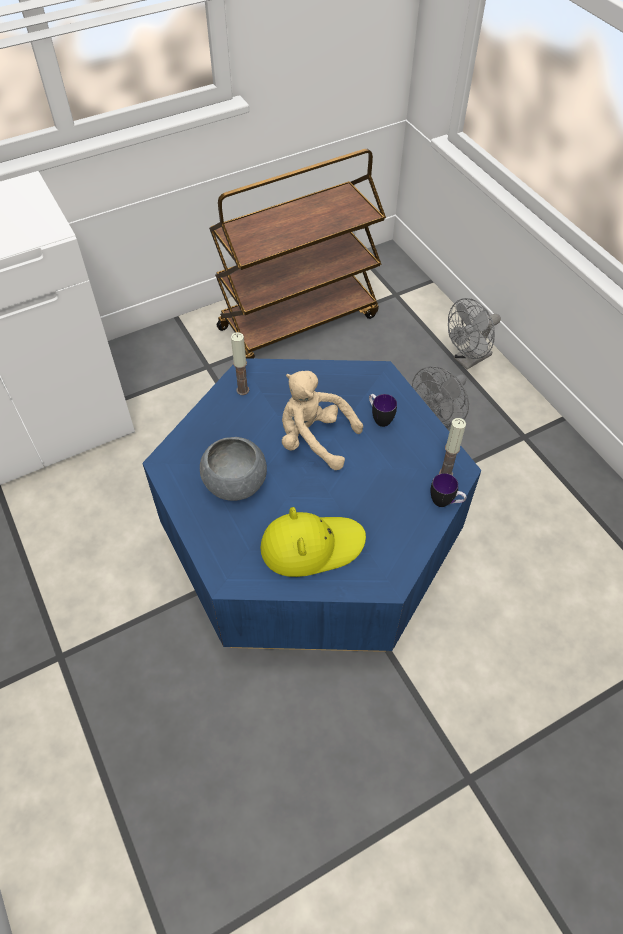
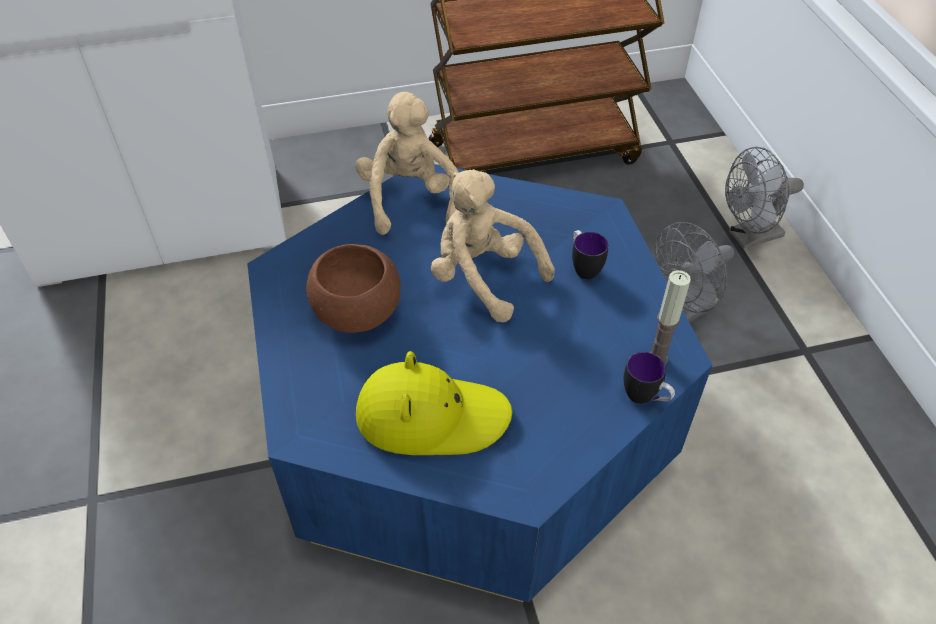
camera: 15 degrees right, 5 degrees down
grey bowl [200,437,267,501] -> brown bowl [306,244,400,333]
candle [231,332,249,395] -> beige plush toy [355,92,459,235]

